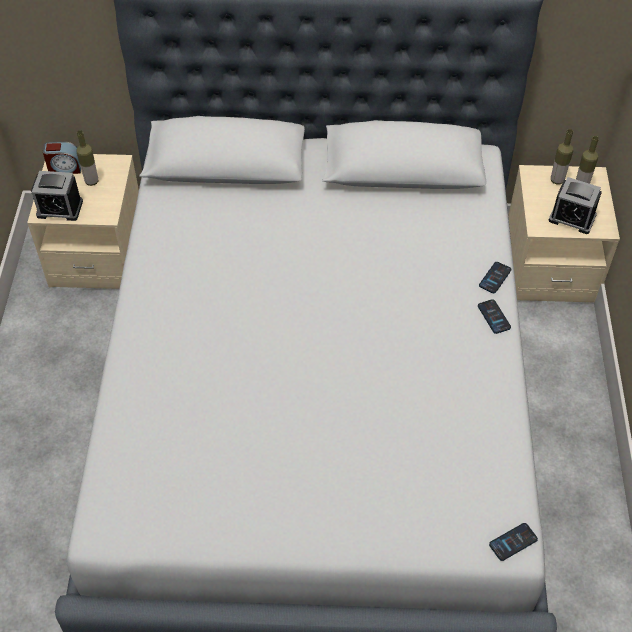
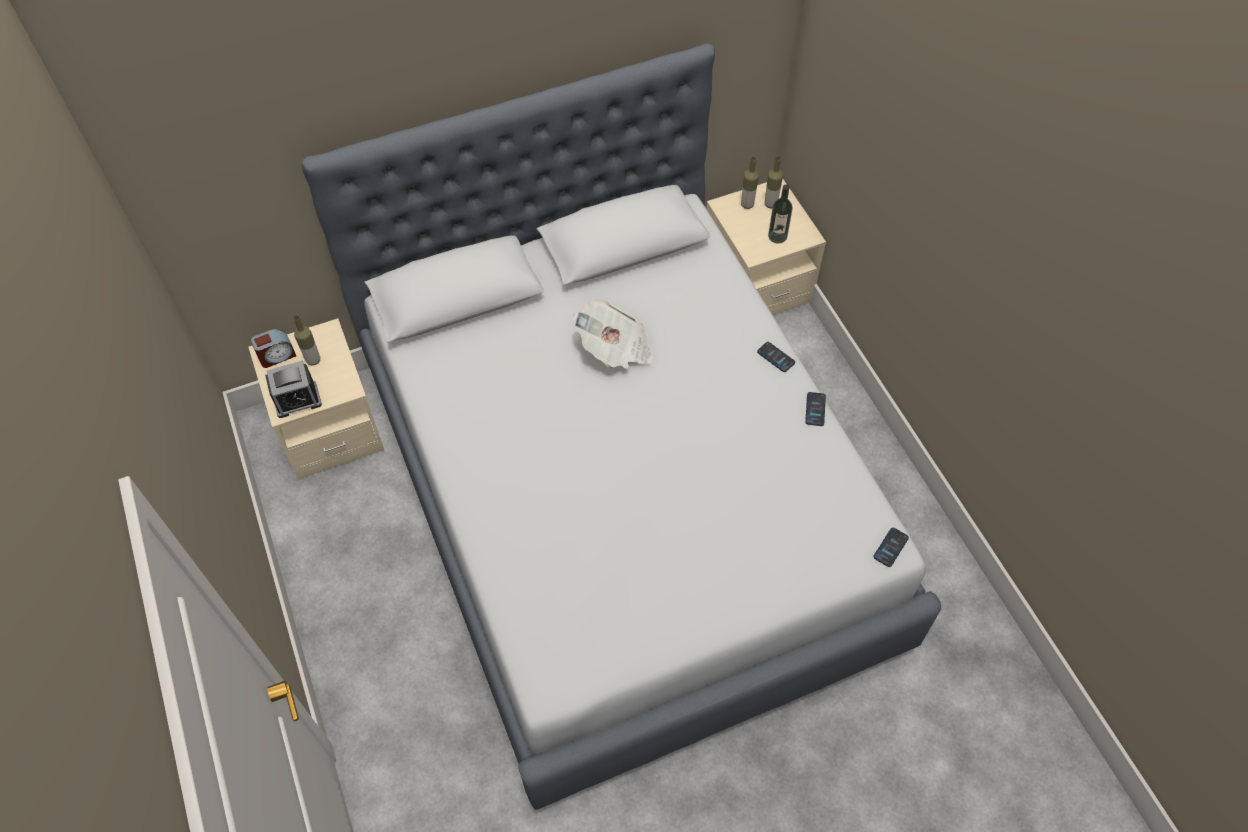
camera: 25 degrees left, 5 degrees up
phone [479,262,511,293] -> phone moved to [805,392,826,426]
alarm clock [549,177,602,234] -> bottle [768,184,792,244]
none -> newspaper [573,300,653,369]

